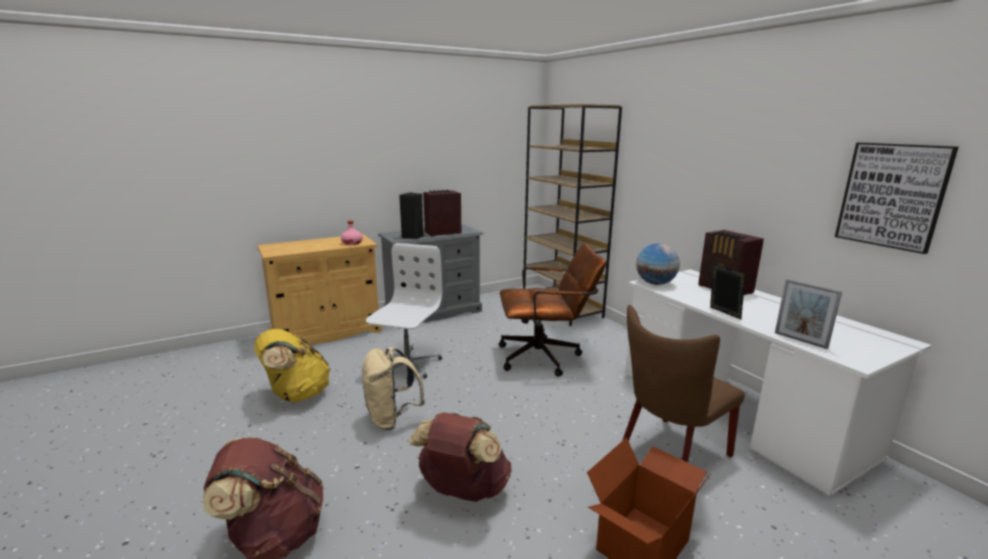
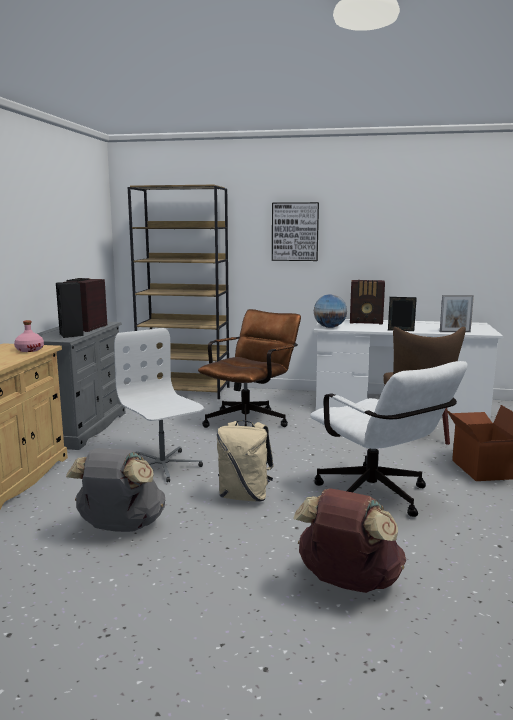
camera: 50 degrees left, 5 degrees down
yellow backpack [254,329,331,402] -> grey backpack [66,448,165,532]
brown backpack [409,413,512,502] -> white office chair [310,361,467,517]
picture [835,142,959,254] -> picture moved to [272,202,319,261]

